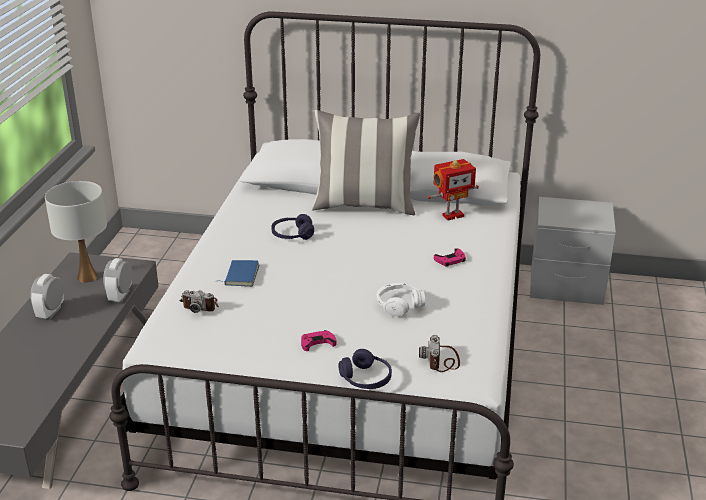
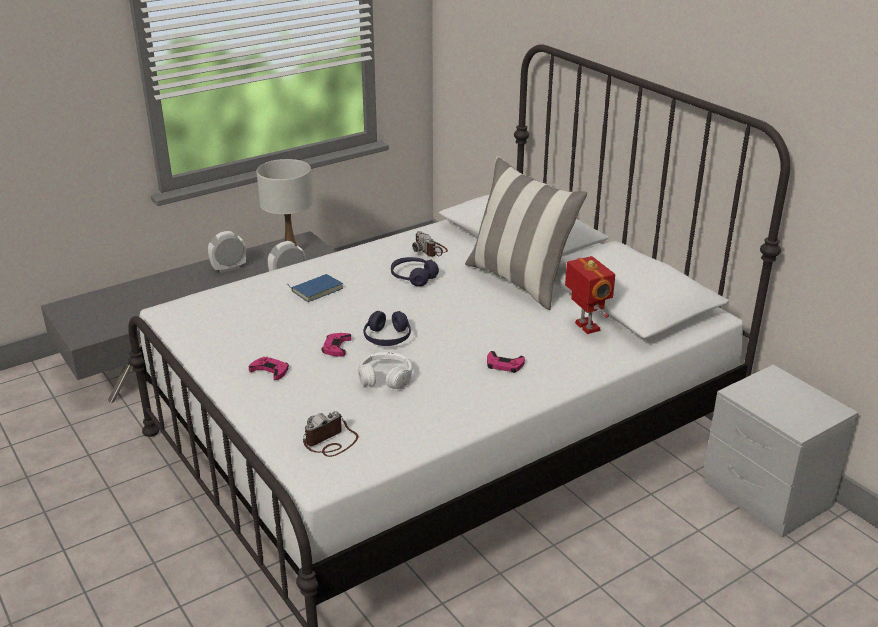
camera: 45 degrees right, 0 degrees up
camera [179,290,219,313] -> camera moved to [412,231,448,257]
purple headphones [338,349,392,389] -> purple headphones moved to [363,311,411,346]
toy robot [427,159,479,221] -> toy robot turned 135 degrees counterclockwise [565,256,615,334]
none -> pink game controller [322,333,351,357]

